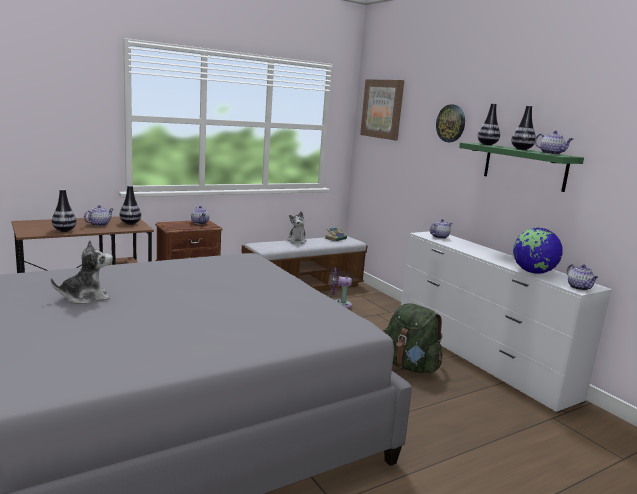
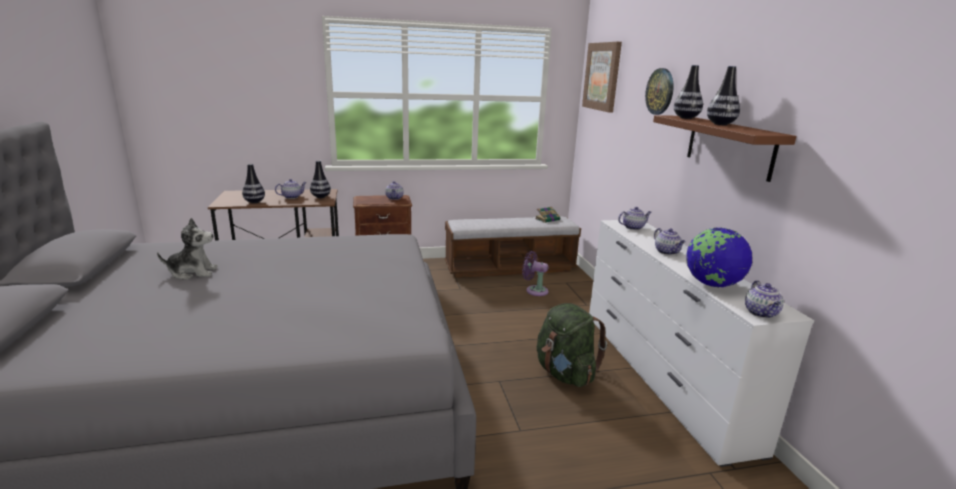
camera: 20 degrees right, 5 degrees up
plush toy [287,211,307,244] -> none
green shelf [459,142,584,192] -> brown shelf [653,115,796,182]
teapot [535,131,573,155] -> teapot moved to [654,228,686,255]

